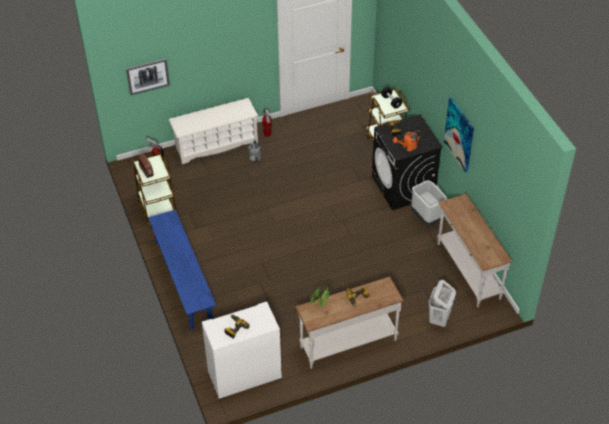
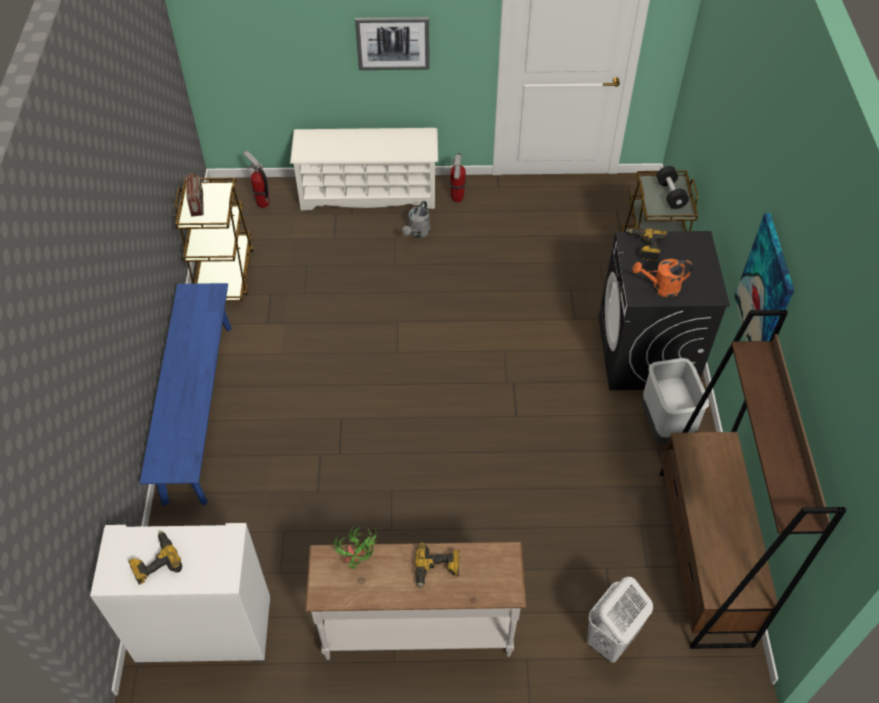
camera: 20 degrees right, 5 degrees up
picture [126,58,170,95] -> picture moved to [355,17,430,70]
white console table [437,194,512,307] -> brown bookcase [659,310,847,649]

